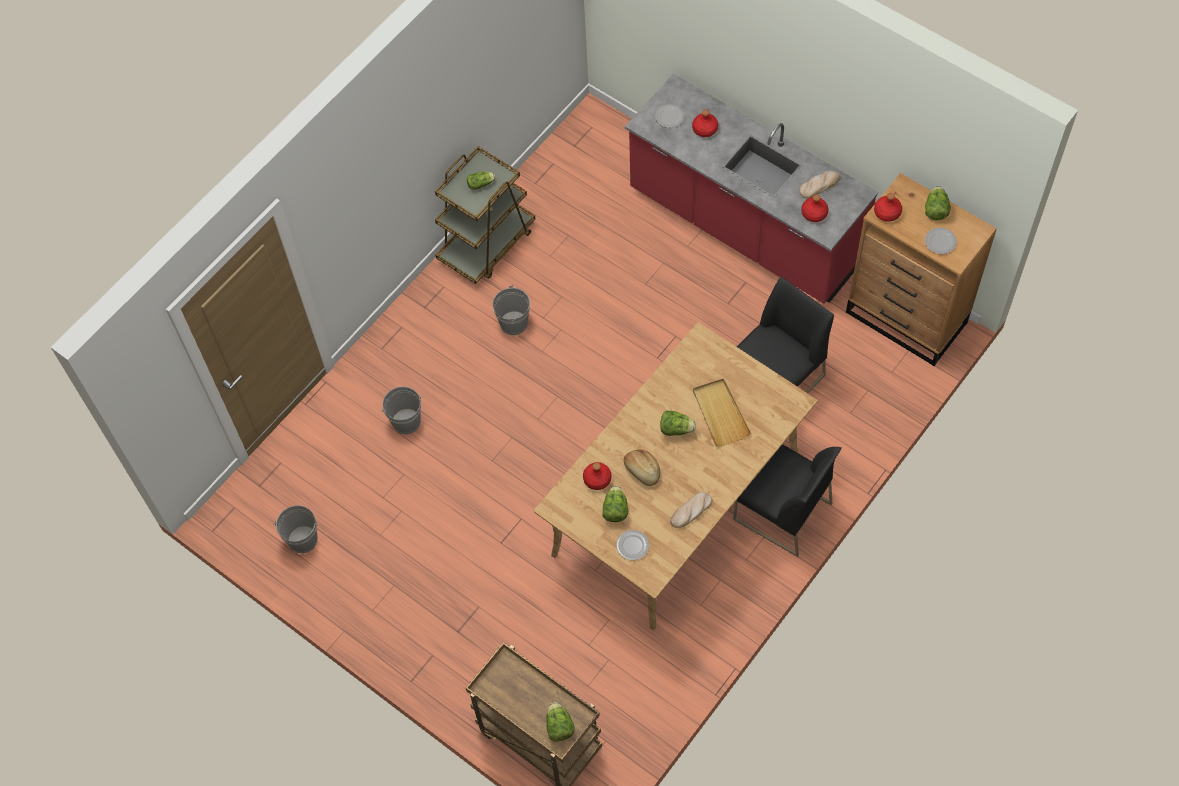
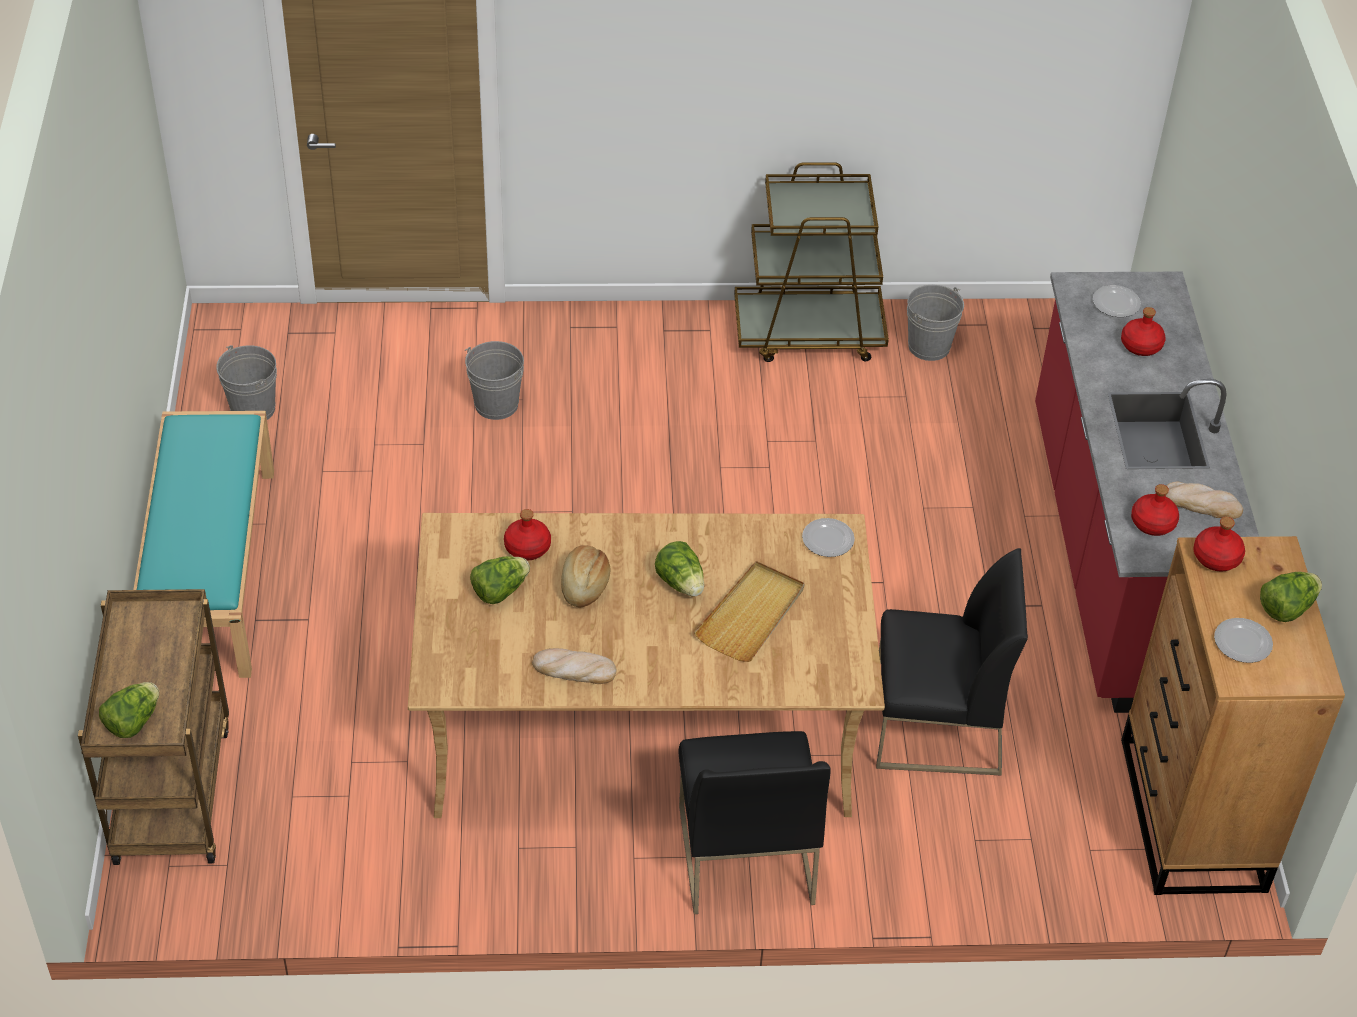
camera: 45 degrees right, 15 degrees down
lettuce [467,172,496,190] -> none
grey bucket [493,285,530,335] -> grey bucket moved to [907,285,964,361]
plate [616,530,649,560] -> plate moved to [802,518,855,557]
none -> turquoise bench [133,411,274,678]

